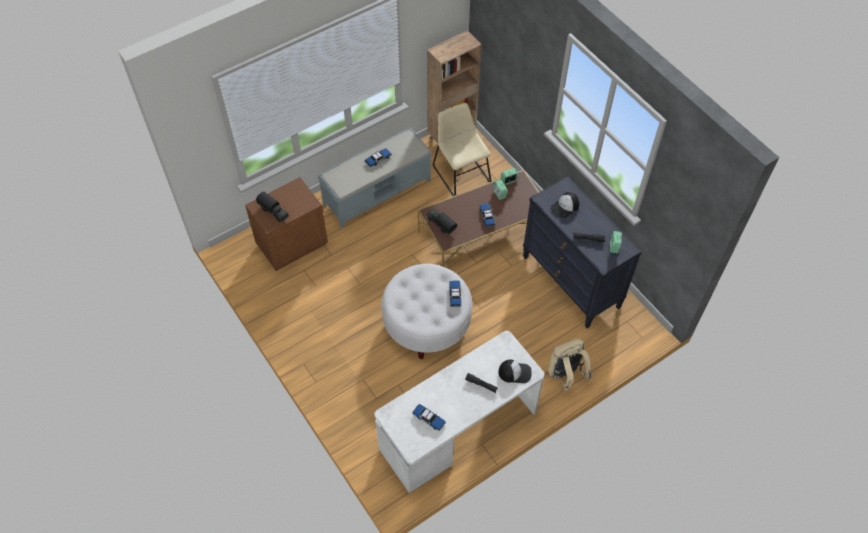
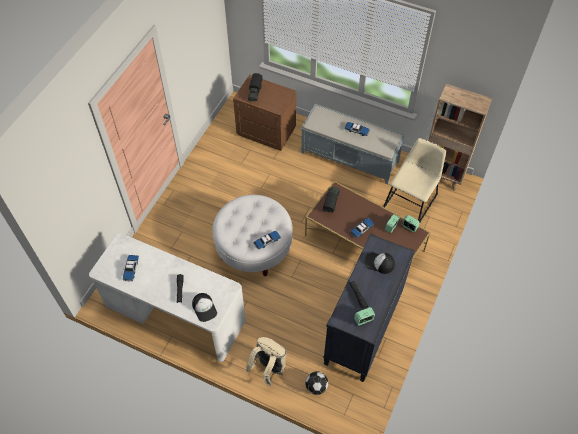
camera: 60 degrees right, 0 degrees up
none -> football [305,372,328,395]

